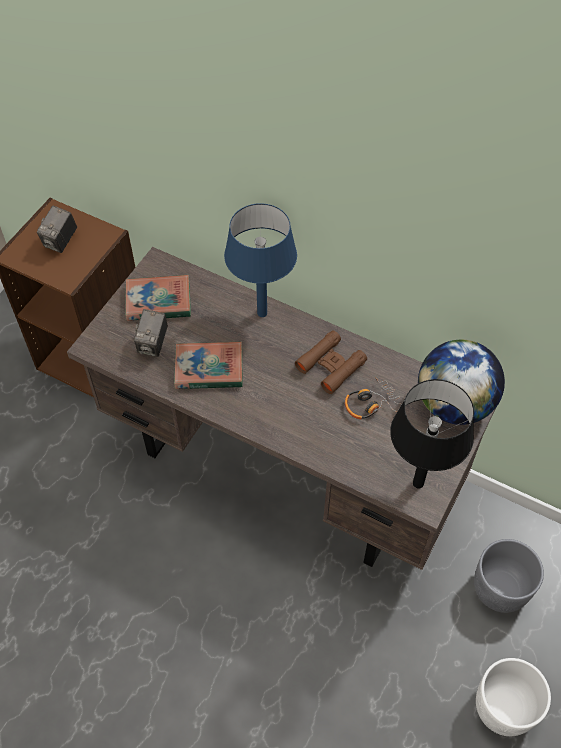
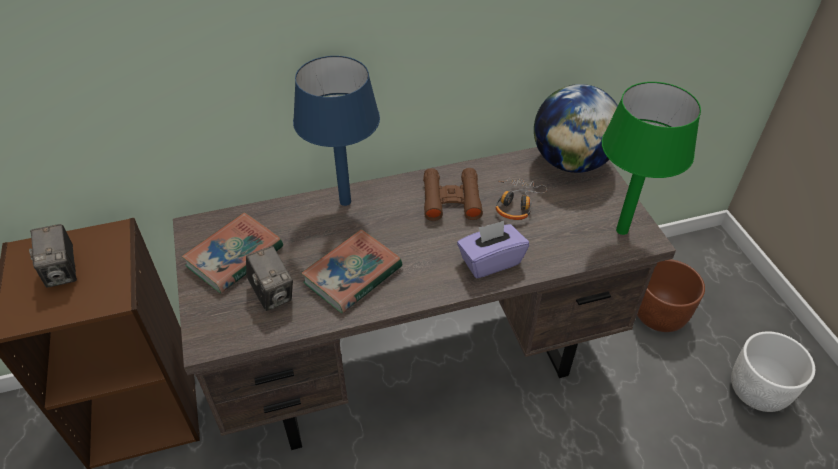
camera: 45 degrees left, 10 degrees down
black table lamp [390,379,474,489] -> green table lamp [602,82,701,235]
grey planter [474,539,544,613] -> brown planter [637,259,705,332]
none -> purple tissue box [457,221,529,278]

